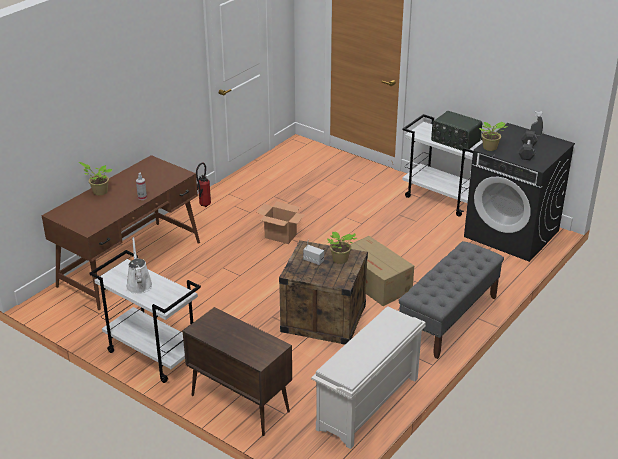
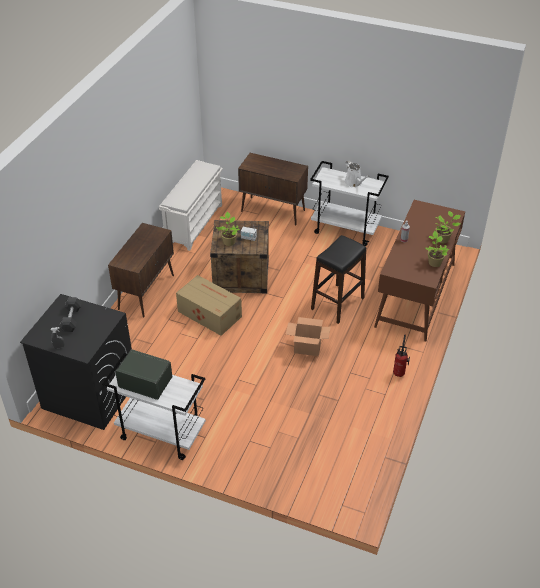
camera: 165 degrees right, 10 degrees up
grey bench [399,241,504,359] -> brown cabinet [108,223,174,317]
potted plant [479,122,507,151] -> potted plant moved to [425,231,449,267]
none -> black stool [311,235,366,324]

